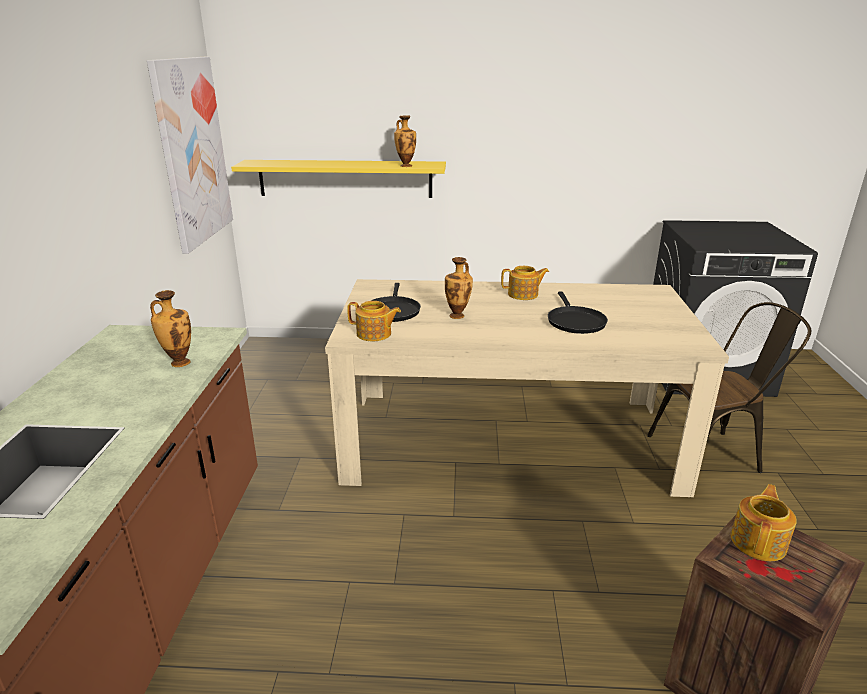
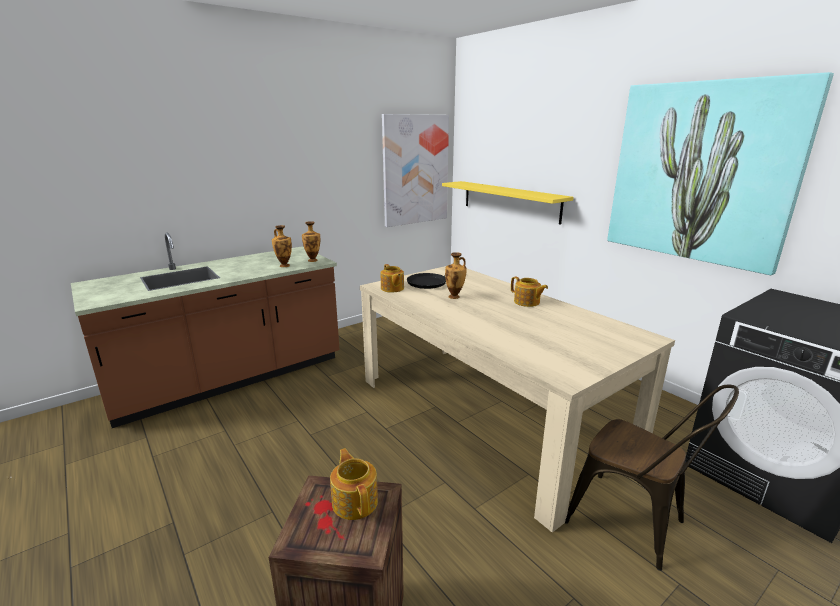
camera: 50 degrees right, 5 degrees down
vase [394,115,416,167] -> vase moved to [302,221,320,262]
black frying pan [548,291,608,334] -> none
teapot [731,484,797,561] -> teapot turned 105 degrees counterclockwise [330,448,378,520]
none -> picture [607,72,834,275]

